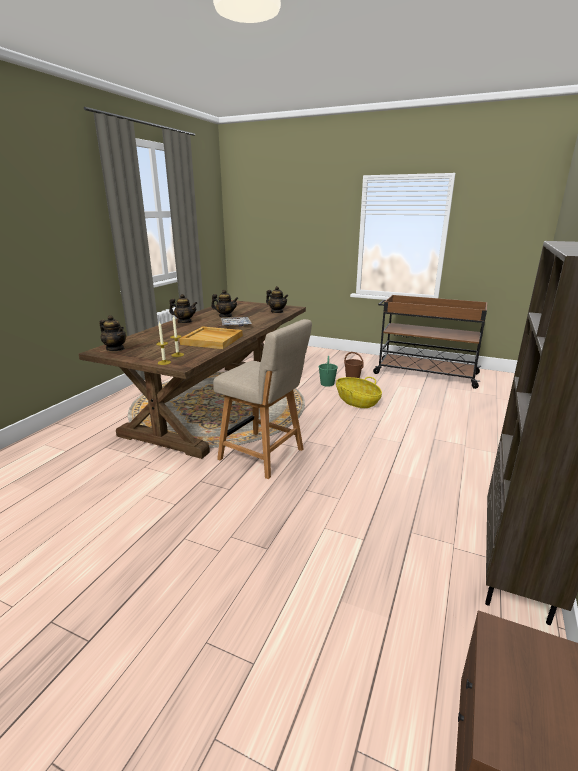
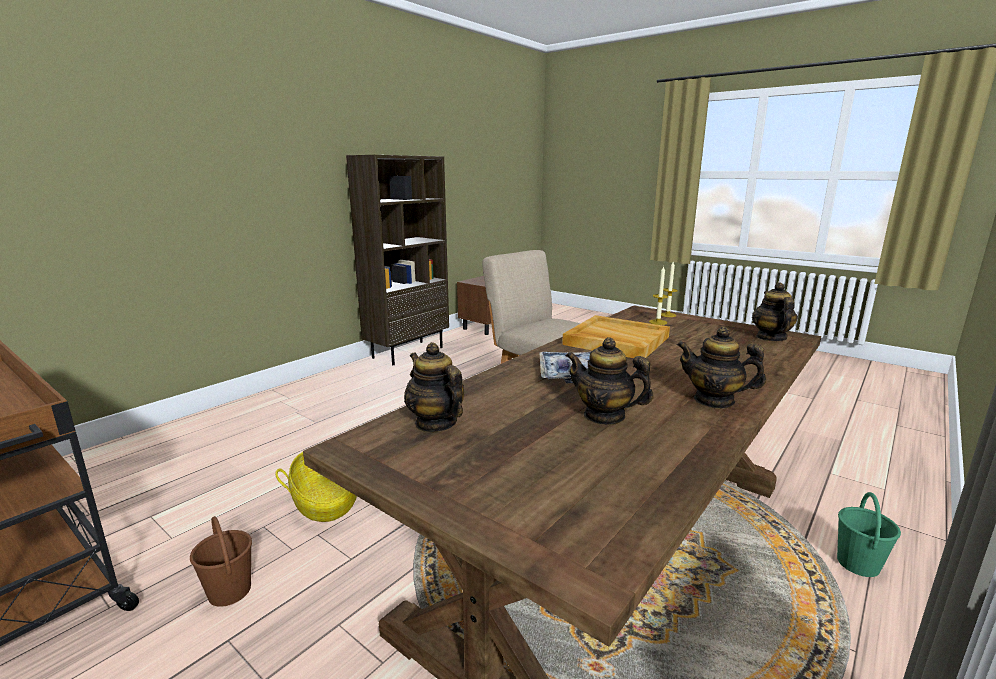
camera: 165 degrees left, 5 degrees down
teapot [99,315,126,351] -> teapot turned 45 degrees clockwise [752,282,798,341]
green bucket [318,356,338,387] -> green bucket moved to [837,492,901,577]

